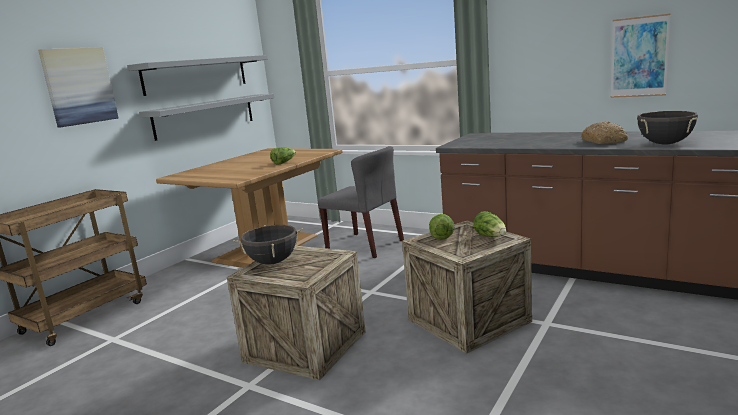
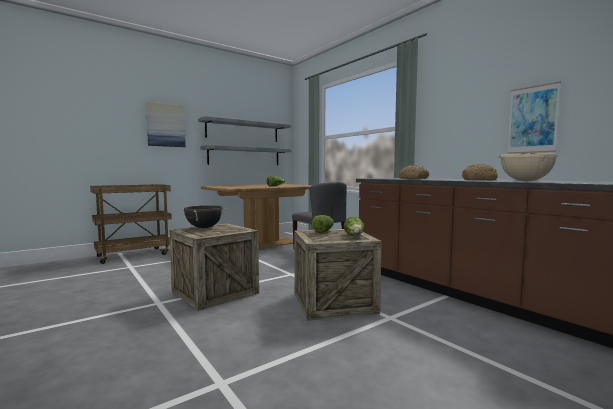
camera: 20 degrees right, 10 degrees down
black cooking pot [637,111,698,145] -> beige cooking pot [498,153,558,181]
none -> bread [399,165,429,179]

